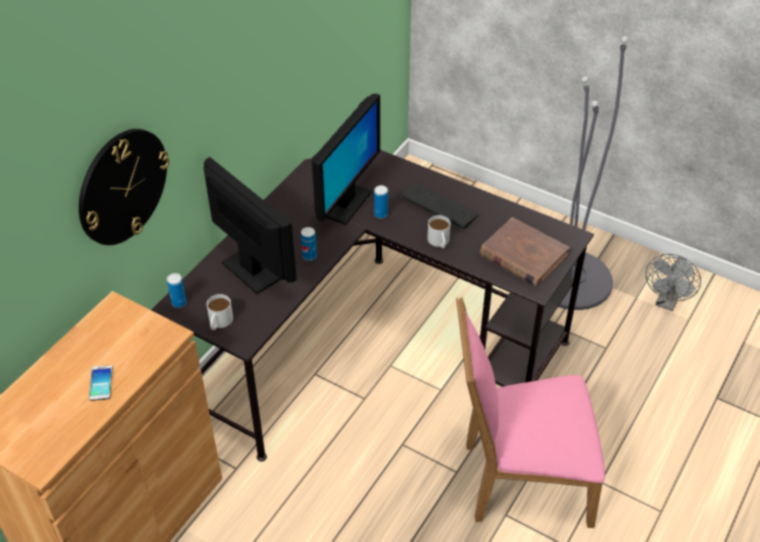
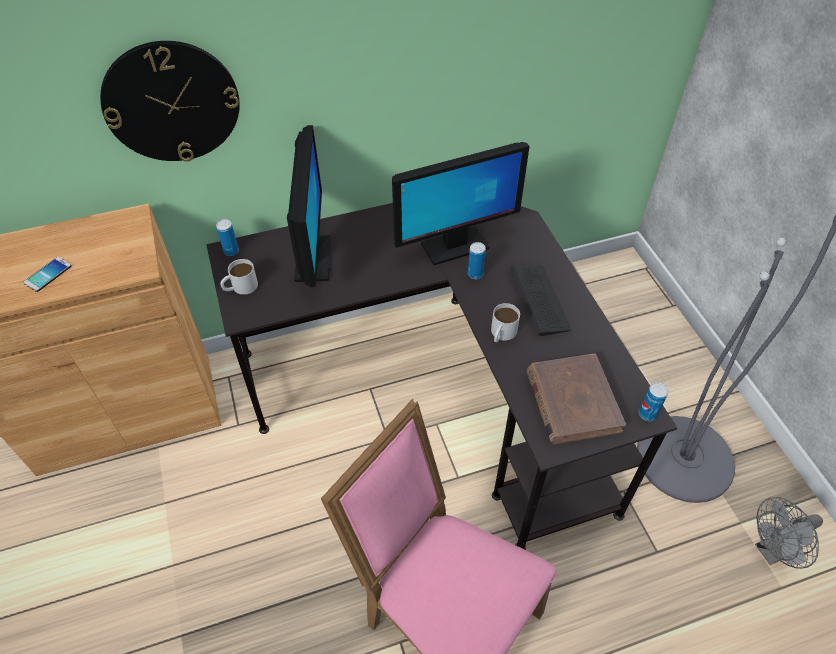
camera: 40 degrees right, 5 degrees up
can [301,227,317,261] -> can moved to [639,382,668,421]

